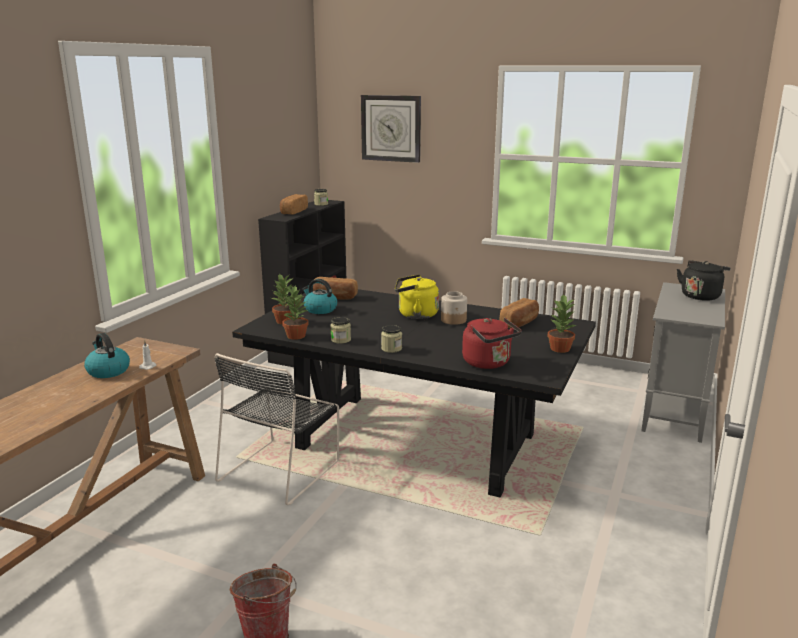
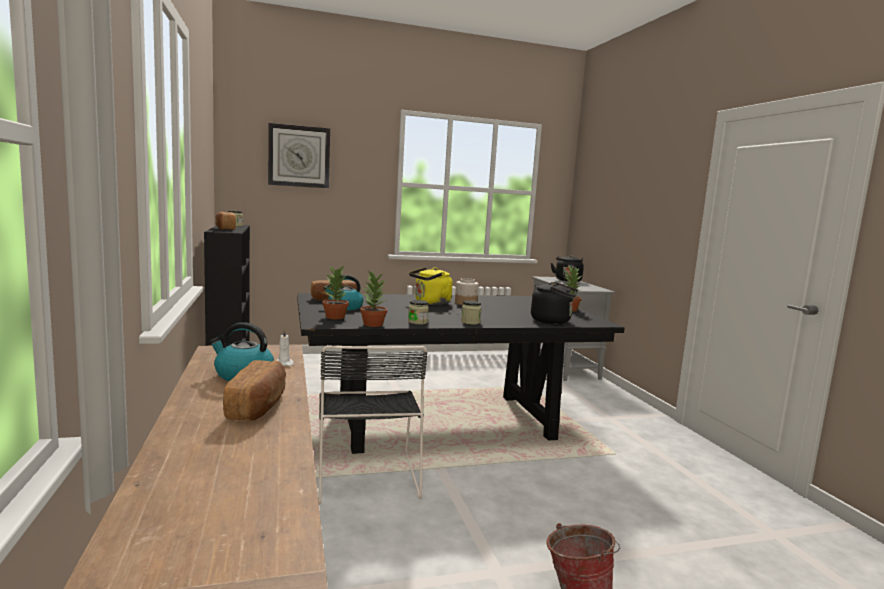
camera: 40 degrees left, 10 degrees down
red kettle [462,318,522,369] -> black kettle [531,282,578,324]
bread [500,298,539,328] -> bread moved to [223,360,286,421]

